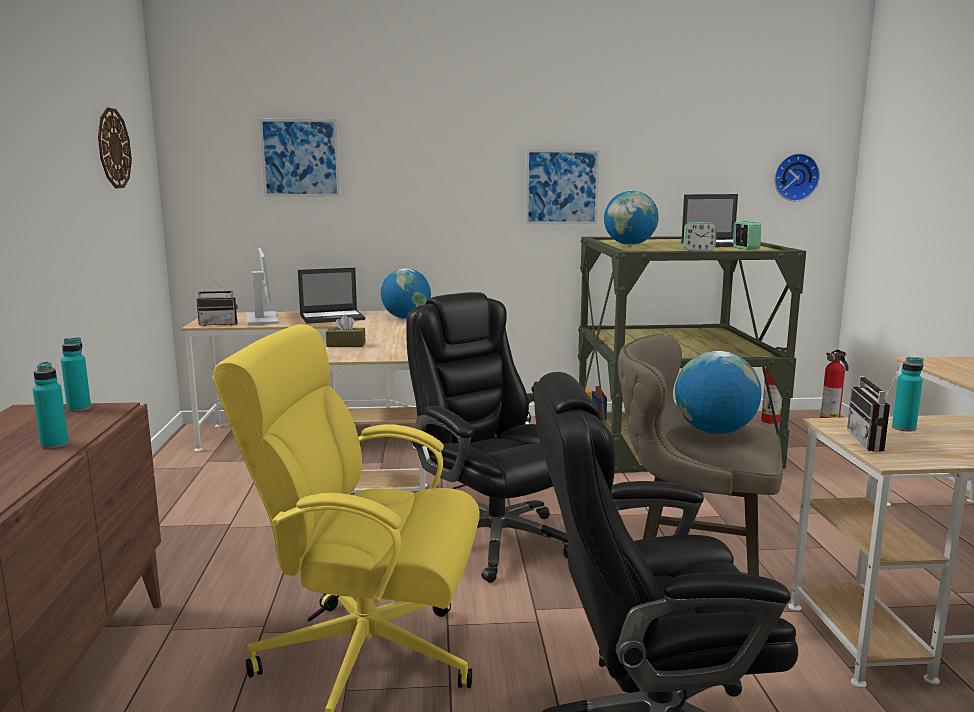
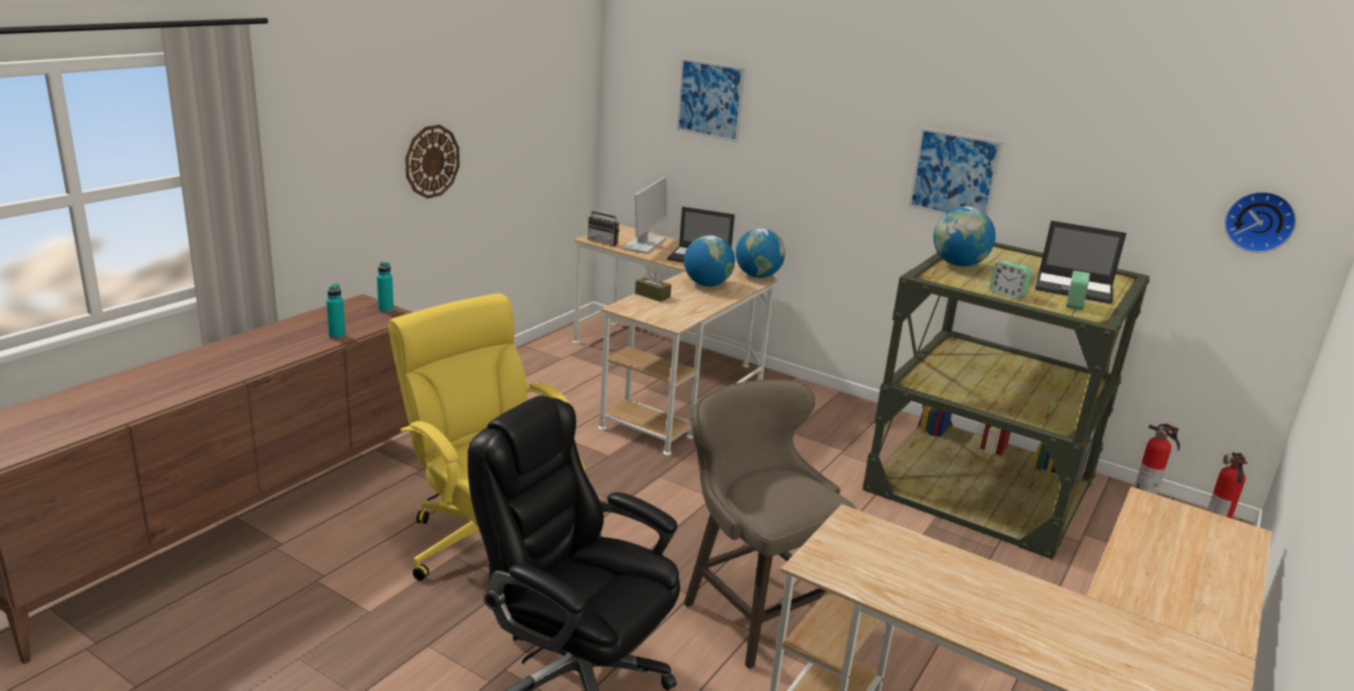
camera: 35 degrees right, 10 degrees up
wall clock [98,107,132,188] -> wall clock moved to [405,125,460,199]
black office chair [406,292,569,583] -> none
globe [675,351,762,434] -> globe moved to [684,235,735,287]
radio [847,367,899,452] -> none
turquoise bottle [892,357,924,432] -> none

